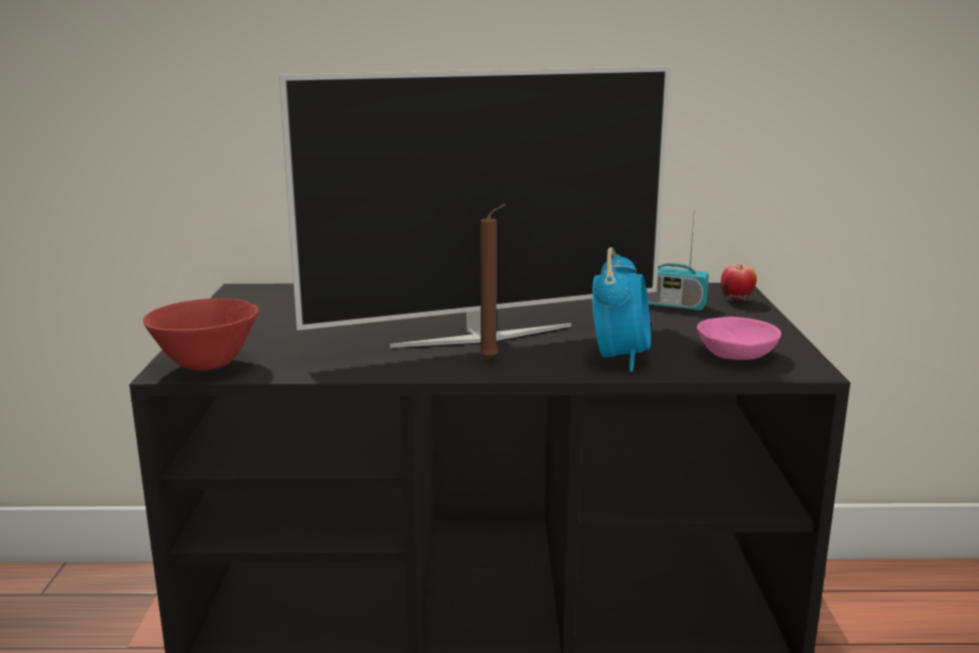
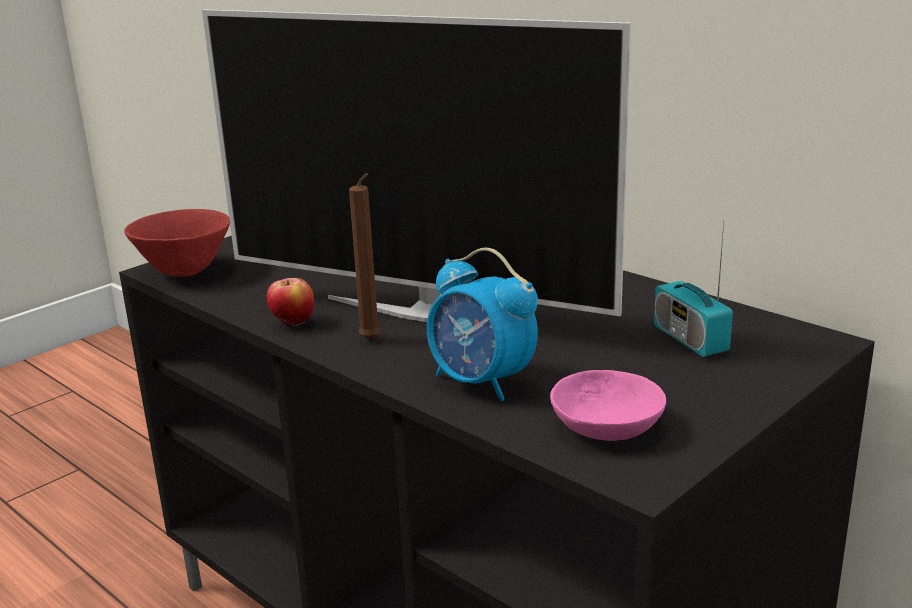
camera: 45 degrees right, 5 degrees up
alarm clock [592,247,651,372] -> alarm clock turned 75 degrees clockwise [427,248,538,401]
apple [721,264,757,301] -> apple moved to [267,278,314,326]

